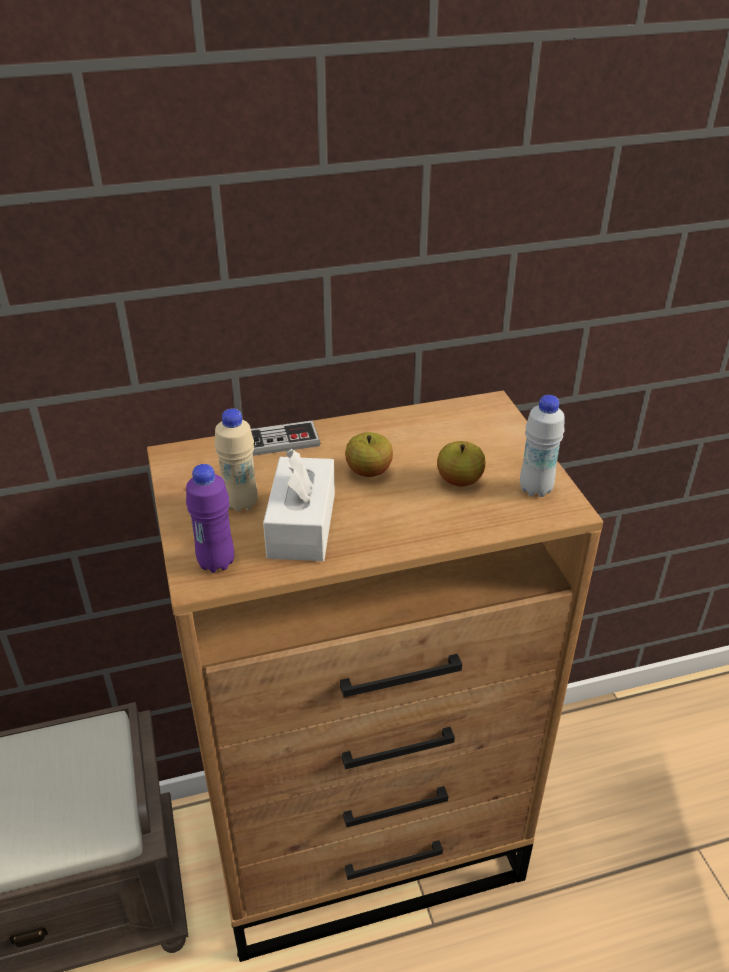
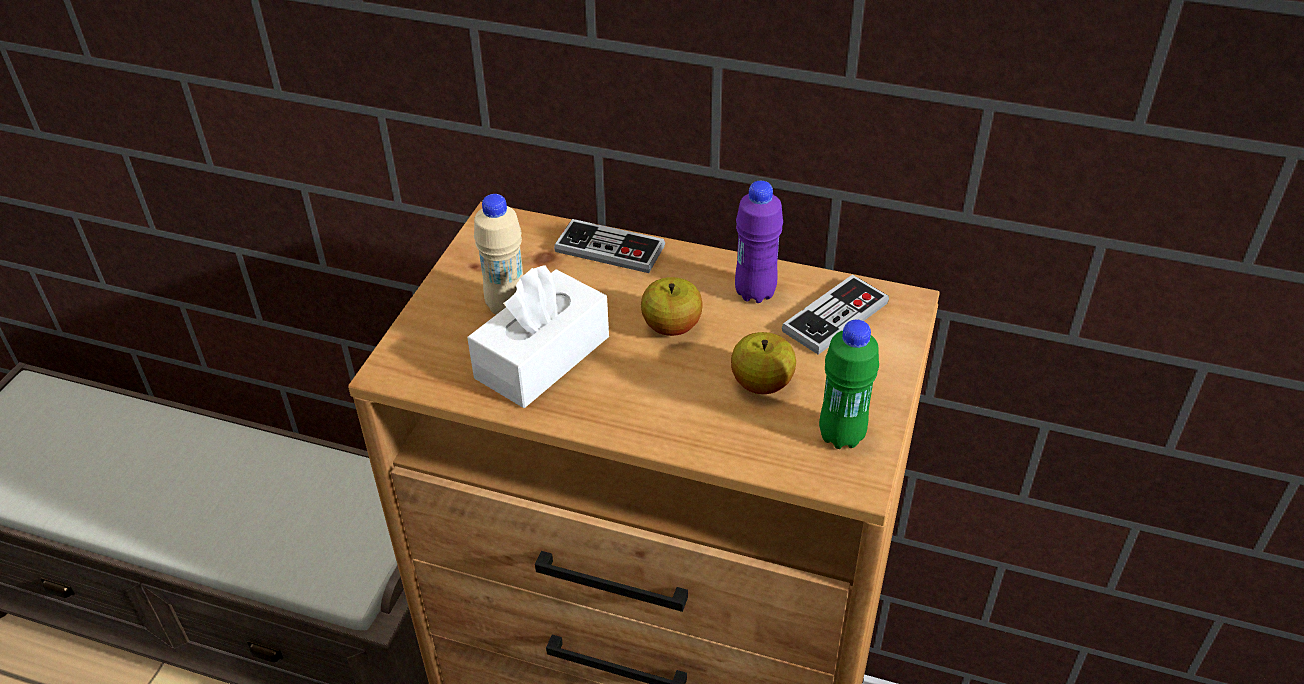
camera: 35 degrees right, 5 degrees up
purple bottle [186,464,234,573] -> purple bottle moved to [735,181,783,303]
white bottle [520,395,565,497] -> green bottle [819,320,879,449]
none -> game controller [782,274,889,355]

